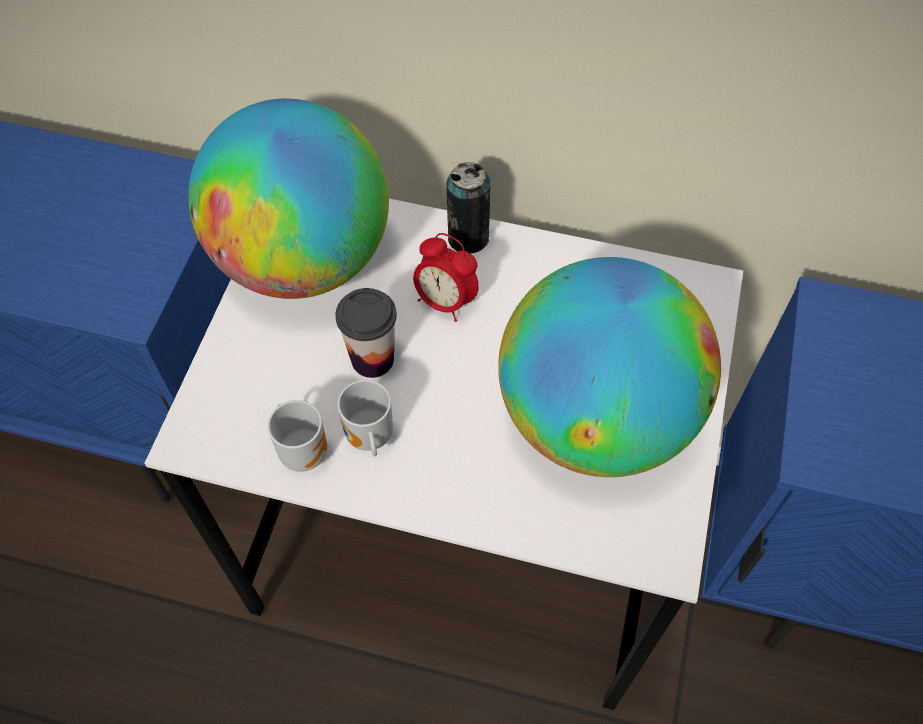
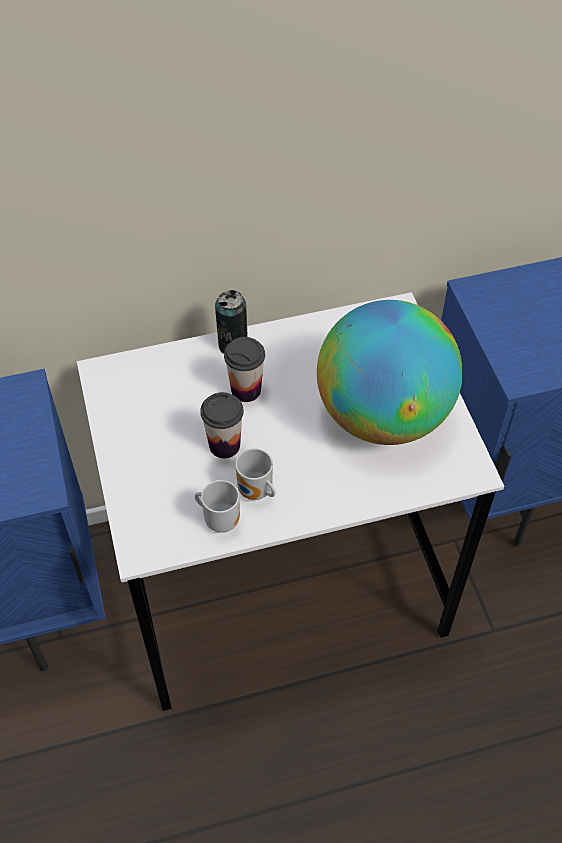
camera: 30 degrees left, 5 degrees down
globe [188,99,389,299] -> none
alarm clock [413,233,479,322] -> cup [224,337,265,402]

